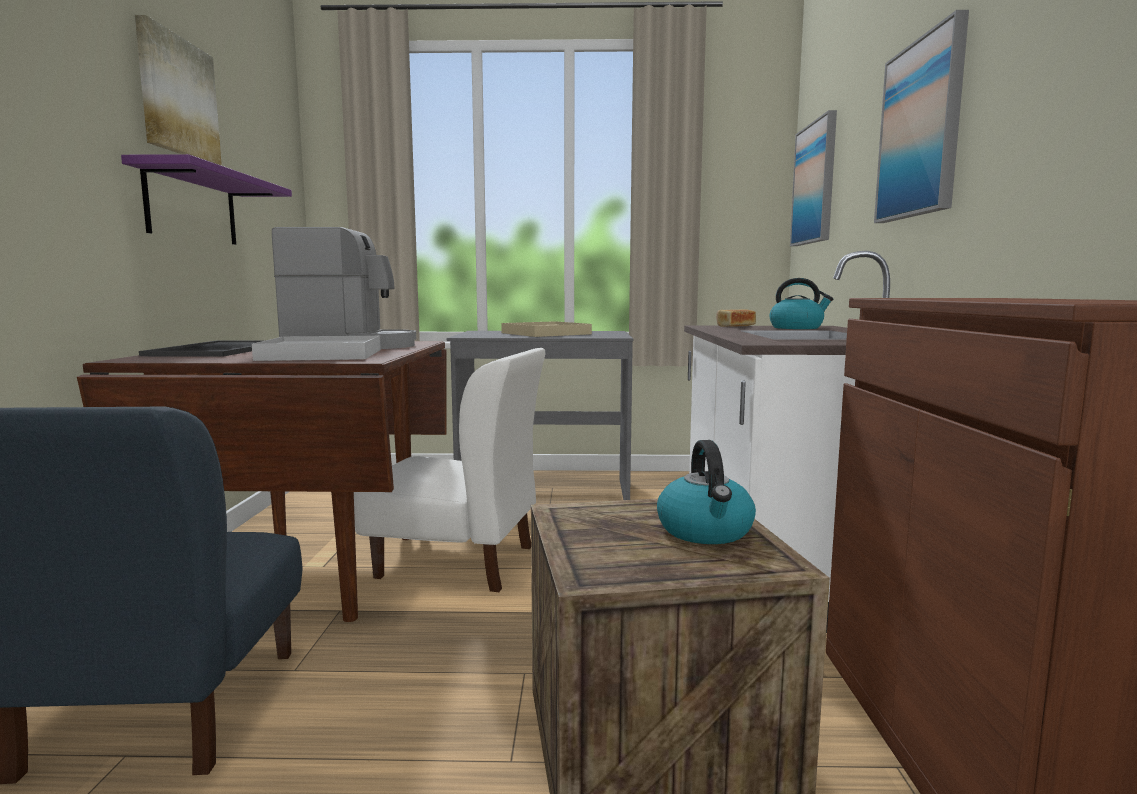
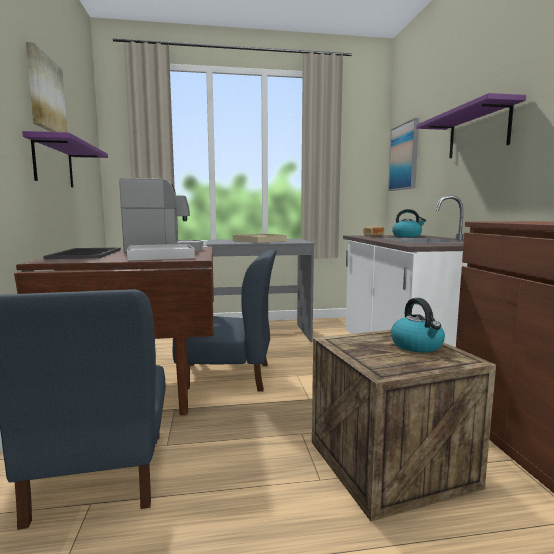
camera: 10 degrees left, 0 degrees up
white chair [354,348,545,592] -> blue chair [173,250,276,392]
picture [874,10,969,223] -> purple shelf [416,93,526,158]

